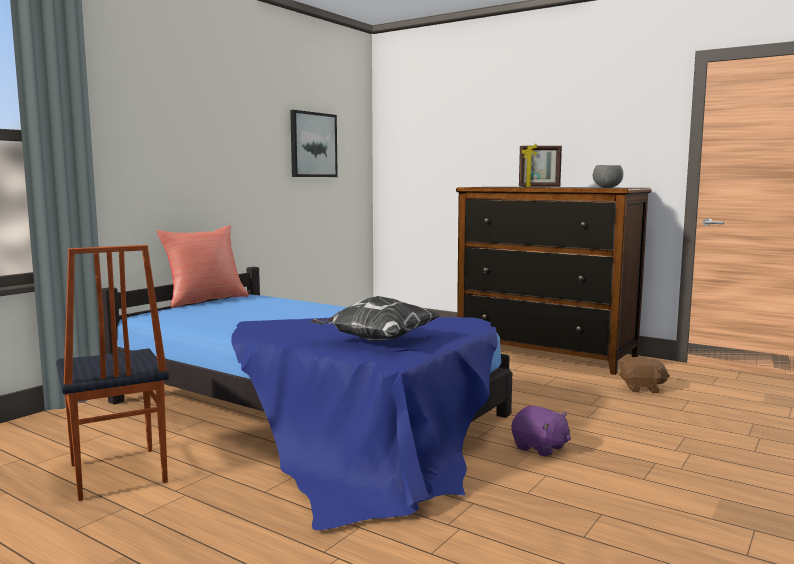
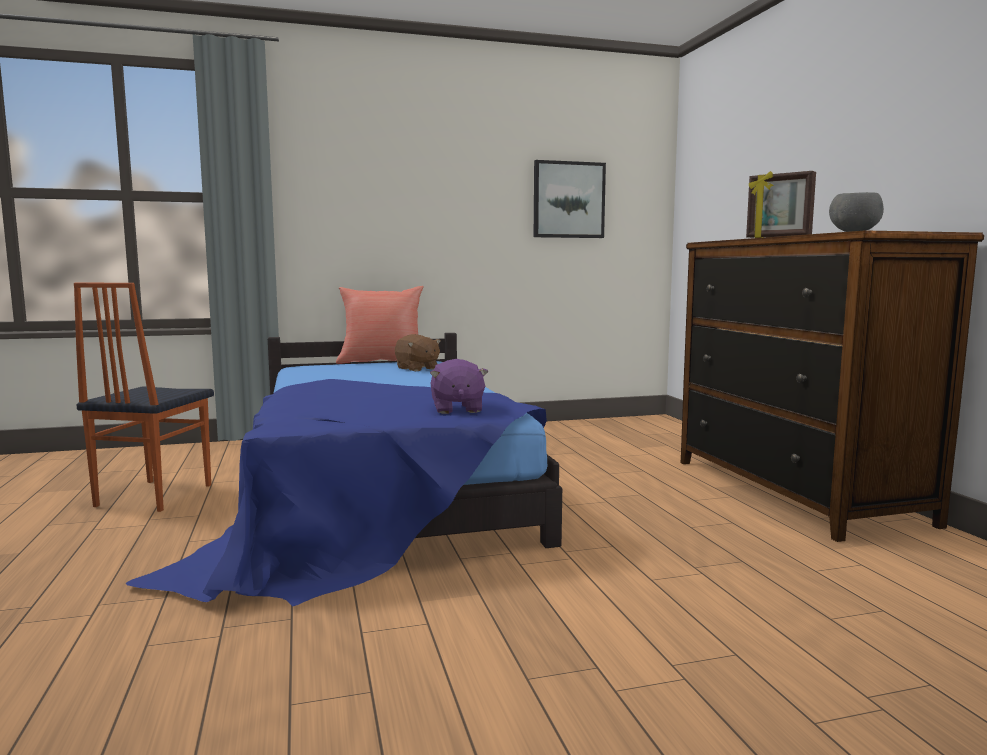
camera: 40 degrees right, 0 degrees up
pillow [311,296,441,341] -> none
purple plush toy [512,406,571,457] -> purple plush toy moved to [430,359,488,414]
brown plush toy [619,357,670,393] -> brown plush toy moved to [395,334,441,371]

